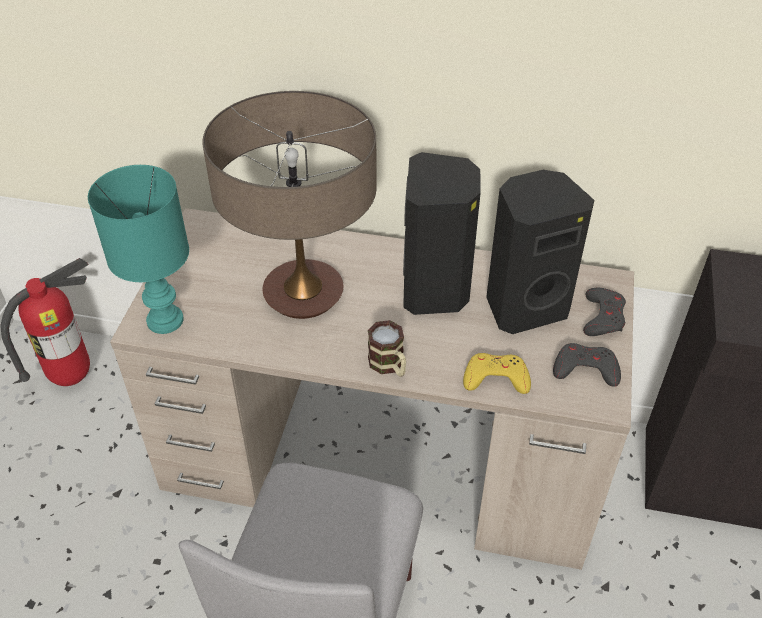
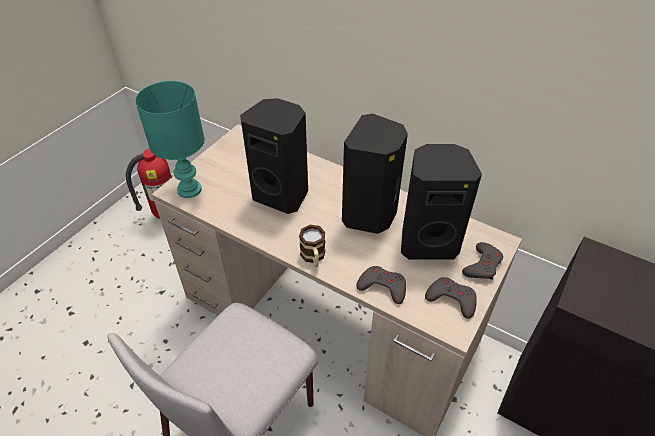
camera: 20 degrees right, 0 degrees up
table lamp [202,91,377,319] -> black speaker [240,98,308,214]
yellow game controller [463,353,531,394] -> grey game controller [356,266,406,304]

